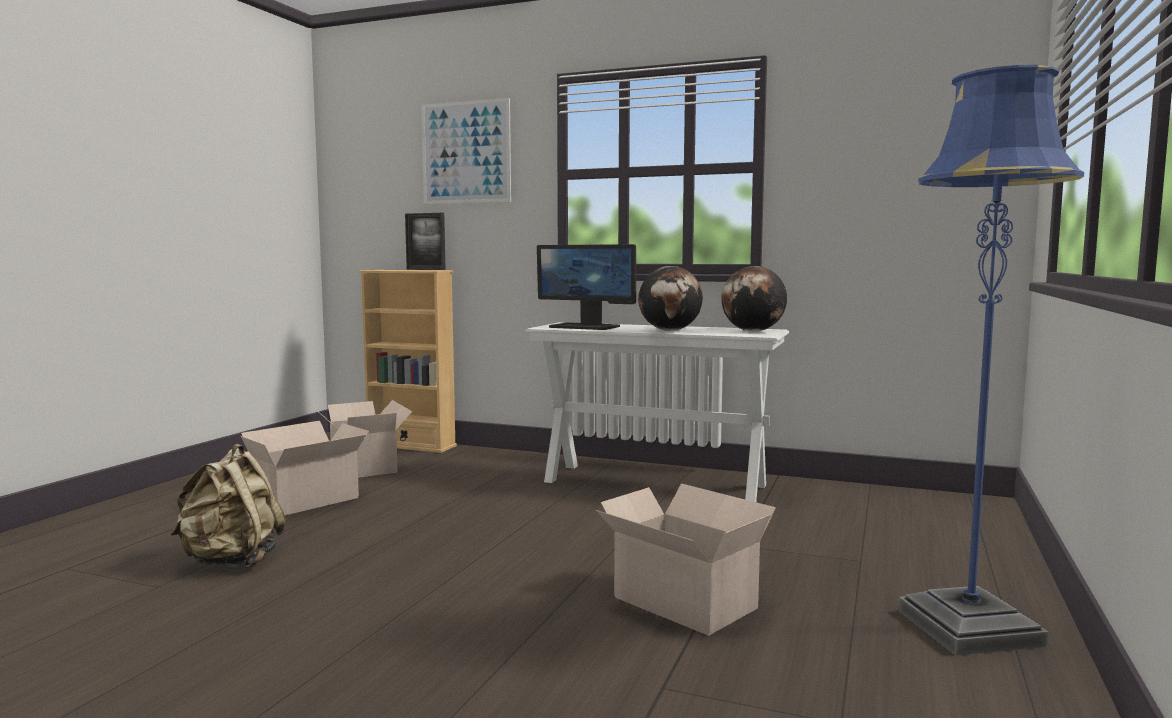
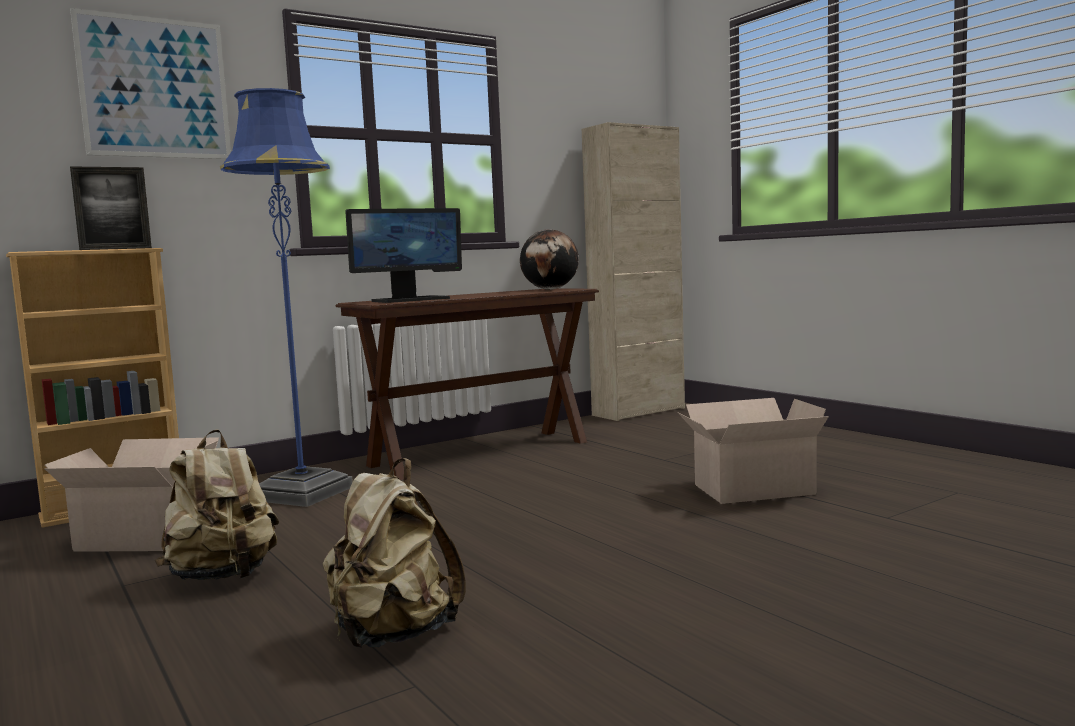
camera: 55 degrees left, 0 degrees up
cardboard box [241,421,369,515] -> beige backpack [155,429,279,580]
white console table [525,322,789,502] -> brown console table [336,288,599,480]
globe [638,266,703,331] -> none
blue floor lamp [899,65,1084,656] -> blue floor lamp moved to [220,88,353,507]
none -> beige cabinet [582,122,685,421]

